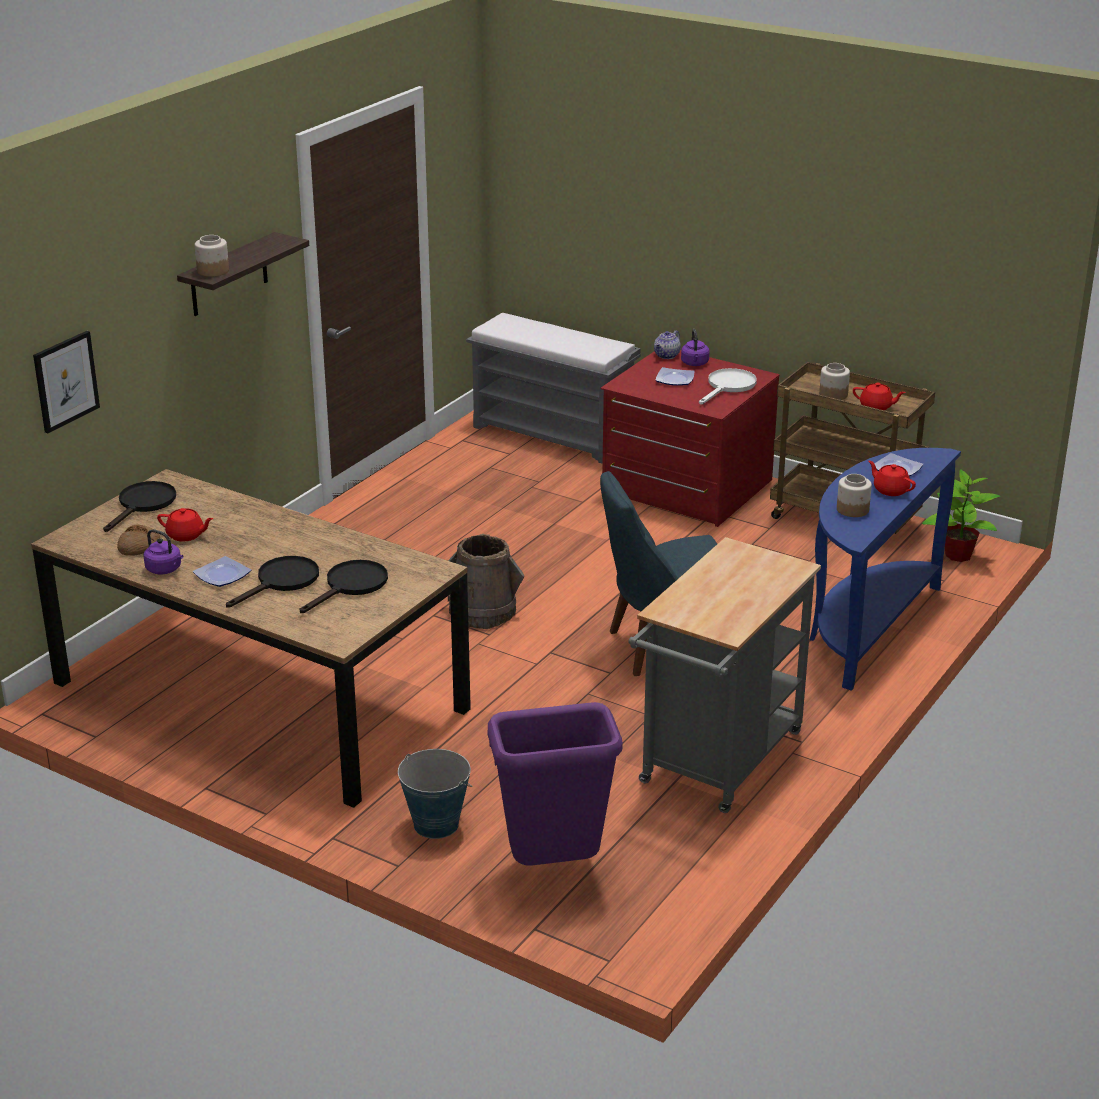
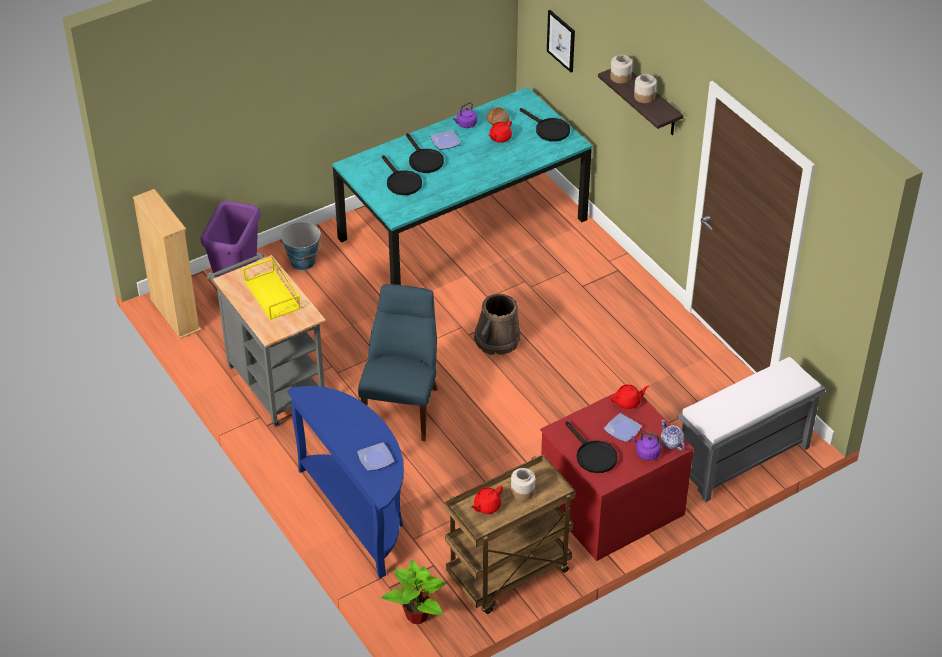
camera: 115 degrees right, 15 degrees up
brown dining table [31,469,471,808] -> turquoise dining table [332,87,592,285]
white frying pan [699,368,757,405] -> black frying pan [565,421,618,473]
jar [837,474,872,517] -> jar moved to [634,74,657,103]
red teapot [868,461,916,496] -> red teapot moved to [610,384,649,409]
none -> beige bookcase [133,189,201,339]
none -> yellow tray [243,257,301,320]

